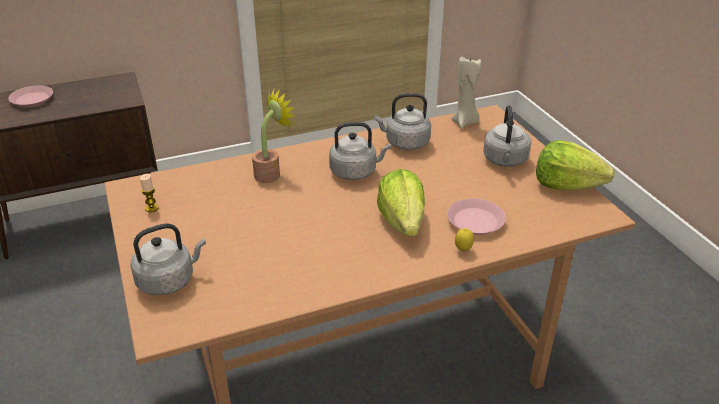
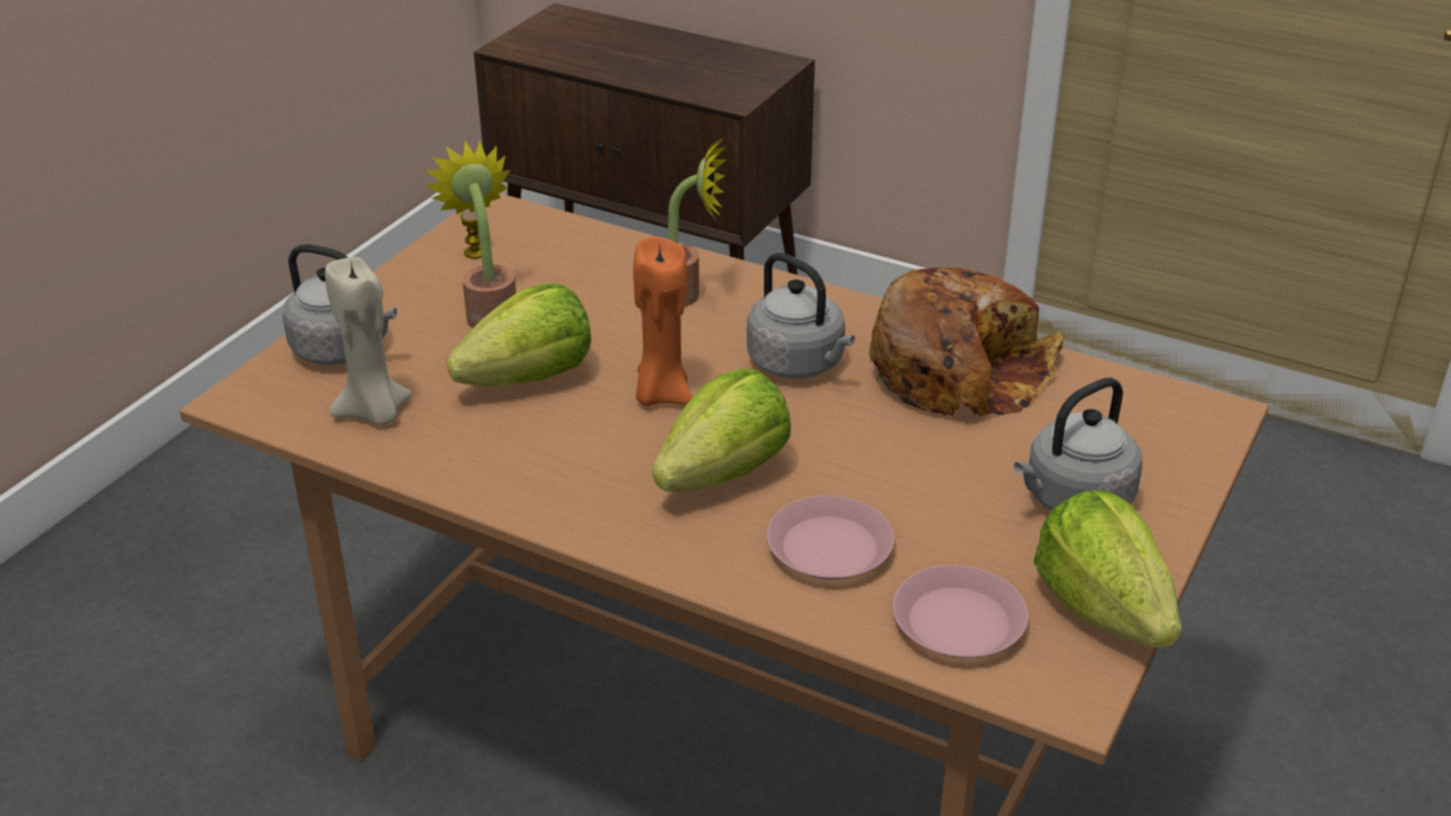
camera: 50 degrees right, 0 degrees up
pink plate [8,86,53,107] -> pink plate moved to [893,565,1028,658]
grey kettle [374,93,431,150] -> bread [869,267,1063,417]
beige candle [452,56,481,128] -> beige candle moved to [325,257,412,425]
lemon [455,228,474,251] -> none
none -> potted plant [424,141,516,328]
none -> lettuce [447,283,591,386]
none -> orange candle [633,237,692,406]

